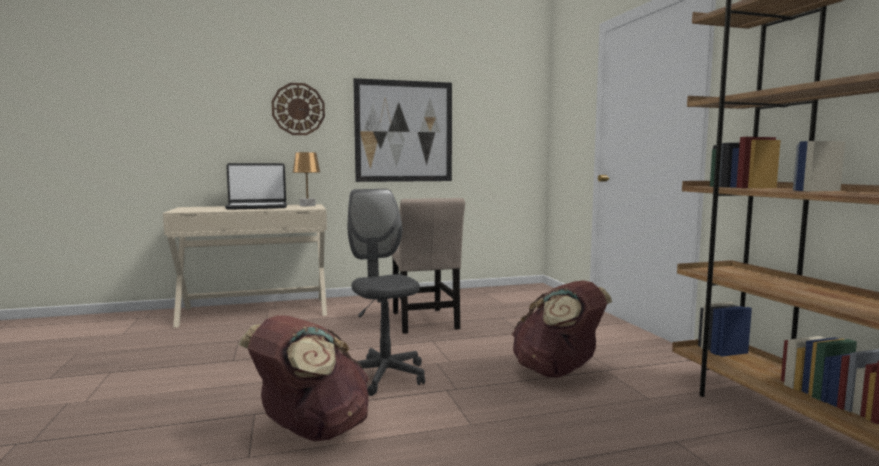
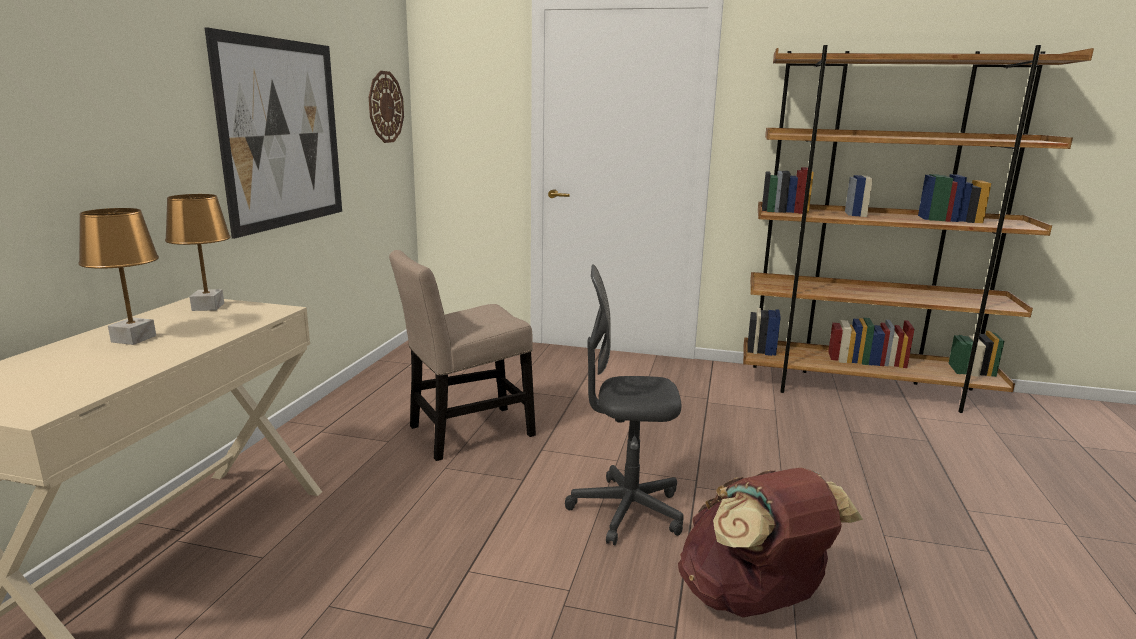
camera: 60 degrees left, 10 degrees up
laptop [225,163,287,210] -> brown table lamp [78,208,159,345]
wall clock [272,83,325,135] -> wall clock moved to [369,71,404,143]
beige chair [391,198,465,334] -> beige chair turned 135 degrees clockwise [389,250,536,461]
brown backpack [512,280,612,378] -> none

